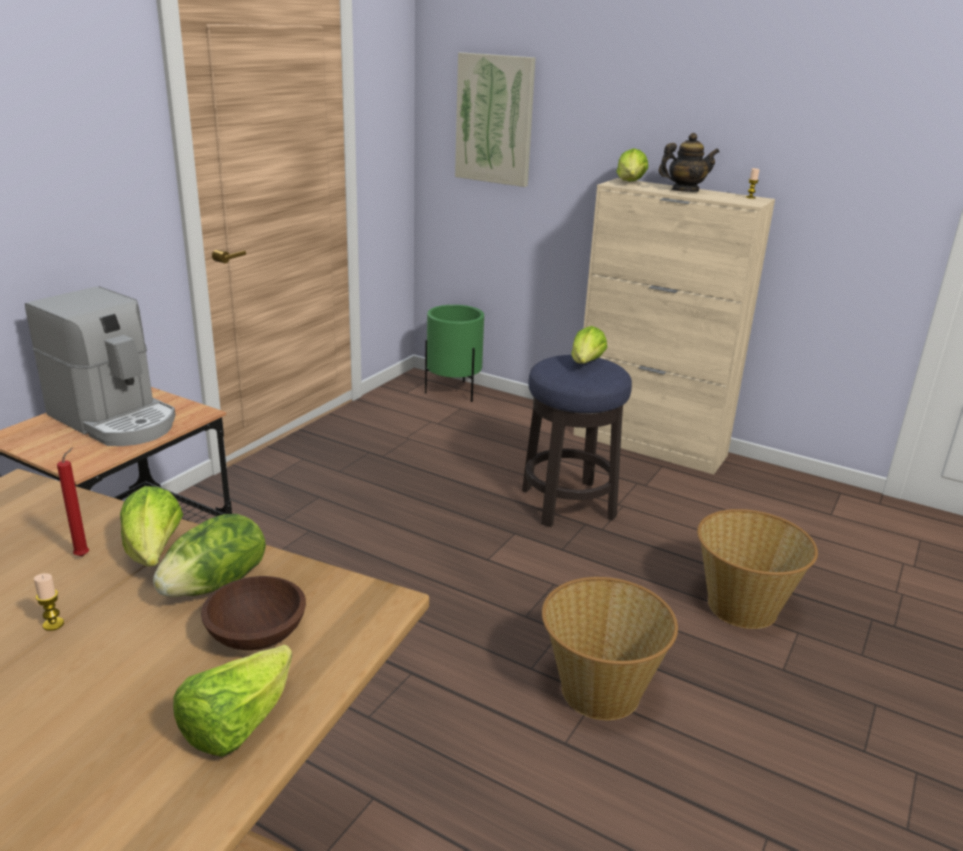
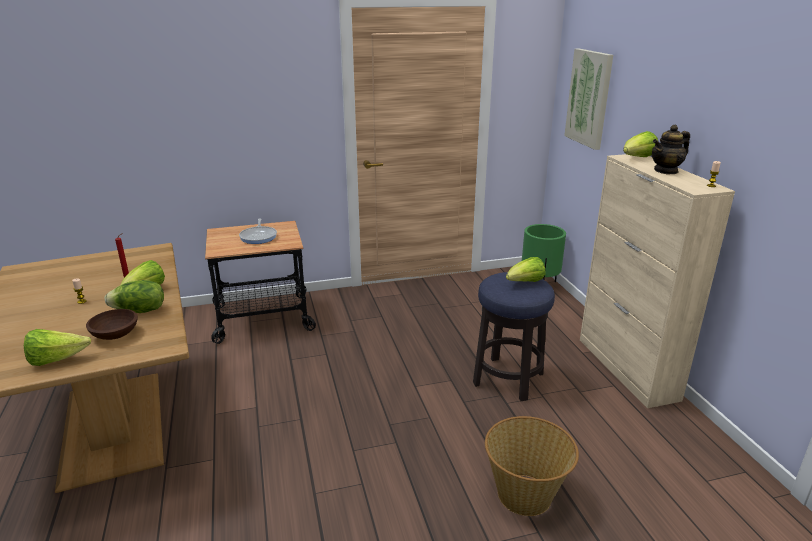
camera: 45 degrees right, 0 degrees up
coffee machine [25,286,175,446] -> frying pan [239,219,277,244]
basket [542,577,678,720] -> none
teapot [658,133,720,192] -> teapot turned 120 degrees clockwise [652,125,690,174]

